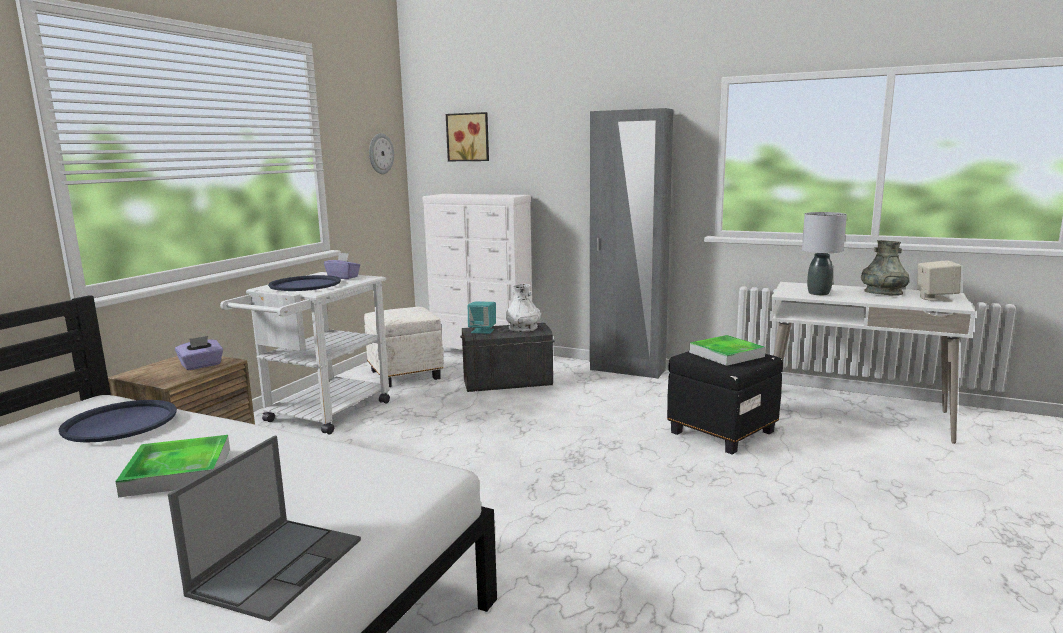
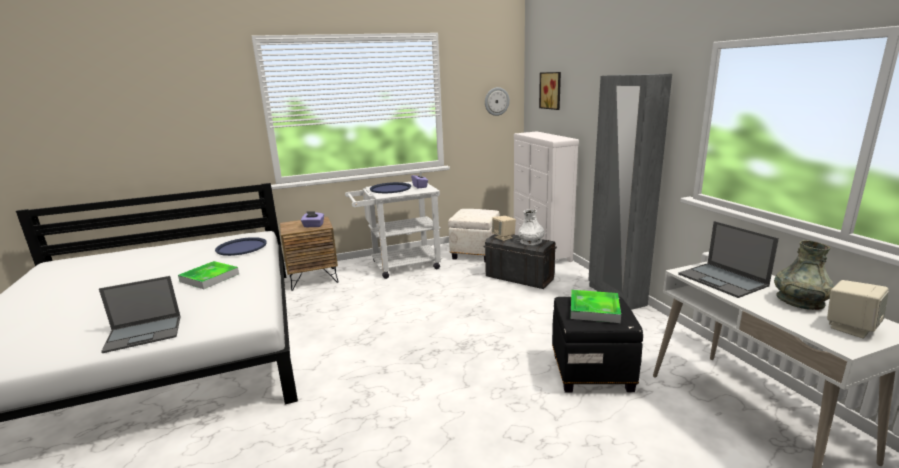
camera: 45 degrees right, 5 degrees up
turquoise speaker [468,301,496,334] -> beige speaker [492,216,516,241]
grey table lamp [802,212,847,295] -> laptop [678,221,779,298]

